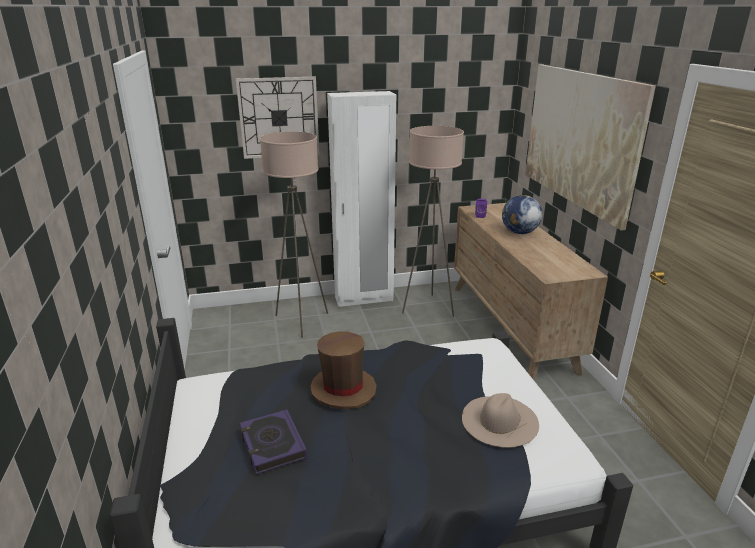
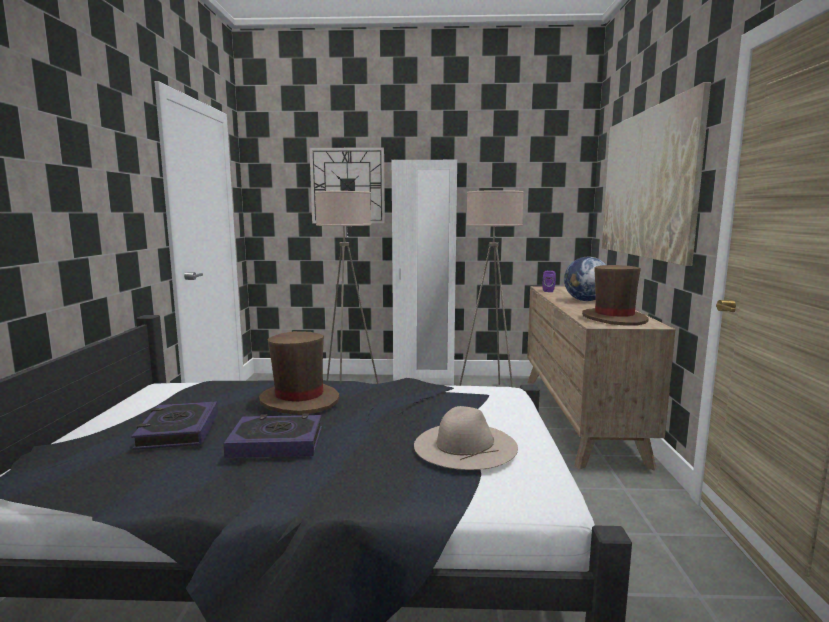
camera: 15 degrees right, 15 degrees down
none -> book [223,414,322,458]
none -> brown hat [582,265,649,326]

